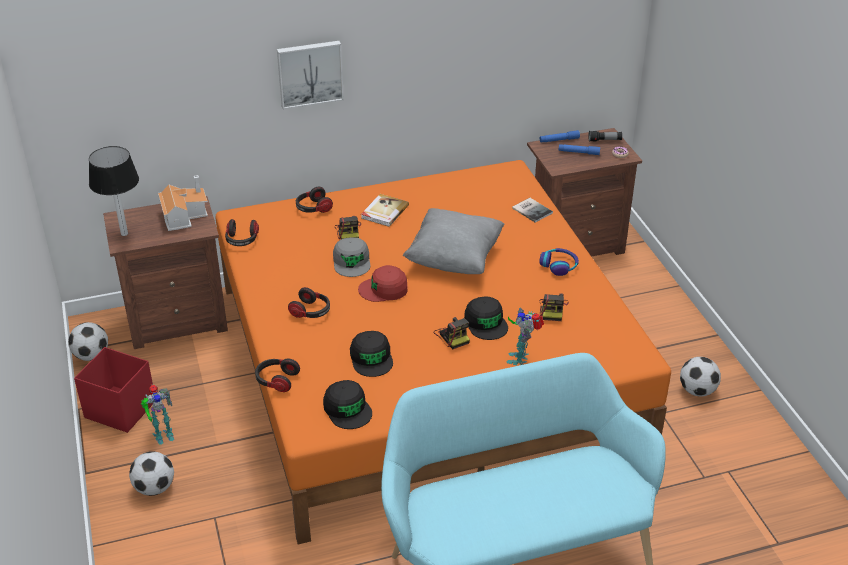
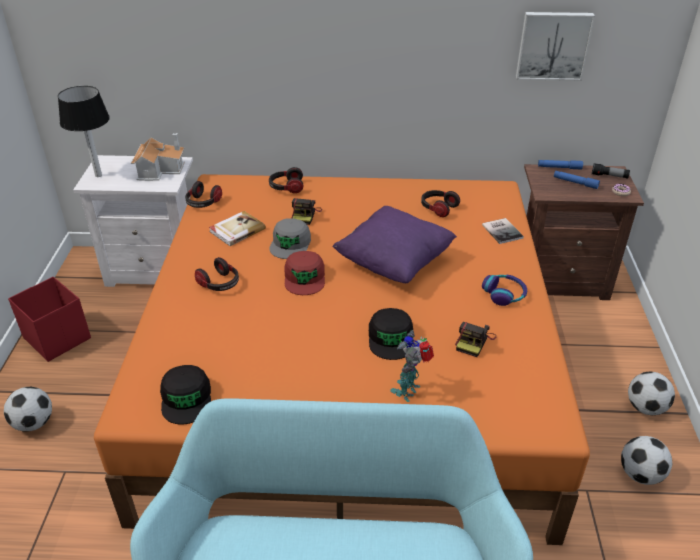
camera: 20 degrees right, 0 degrees up
football [68,322,108,361] -> football moved to [628,371,675,415]
brown nightstand [103,196,228,349] -> white nightstand [73,155,193,287]
toy robot [141,384,174,445] -> none
headphones [255,358,300,392] -> headphones moved to [421,190,460,217]
picture [277,41,344,109] -> picture moved to [516,12,595,81]
black cap [350,331,393,377] -> none
red cap [358,265,408,302] -> red cap turned 105 degrees counterclockwise [284,251,325,295]
book [361,194,409,227] -> book moved to [209,211,266,246]
grey pillow [403,208,505,274] -> purple pillow [332,206,457,283]
camera [434,317,470,349] -> none

